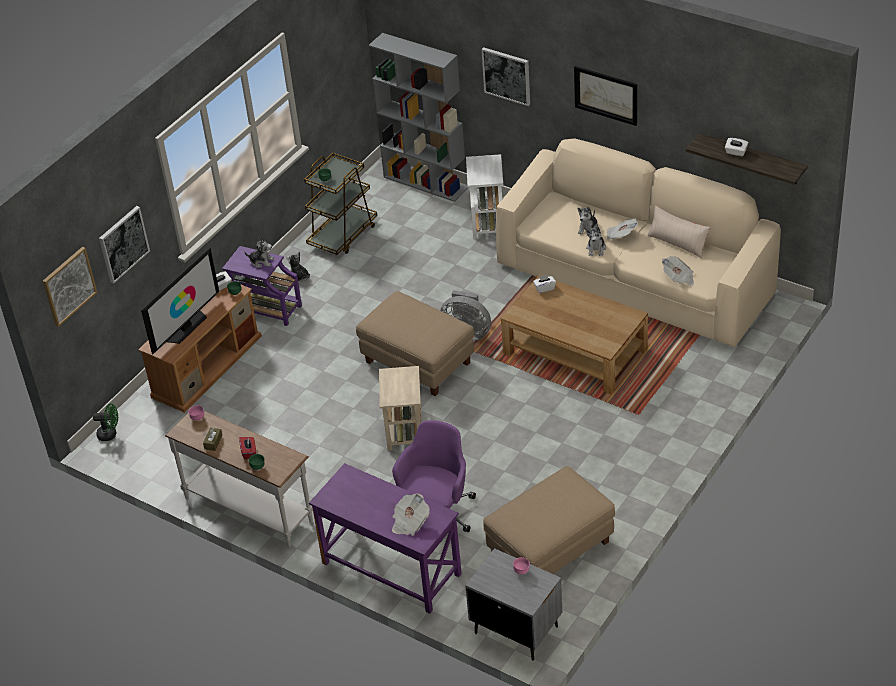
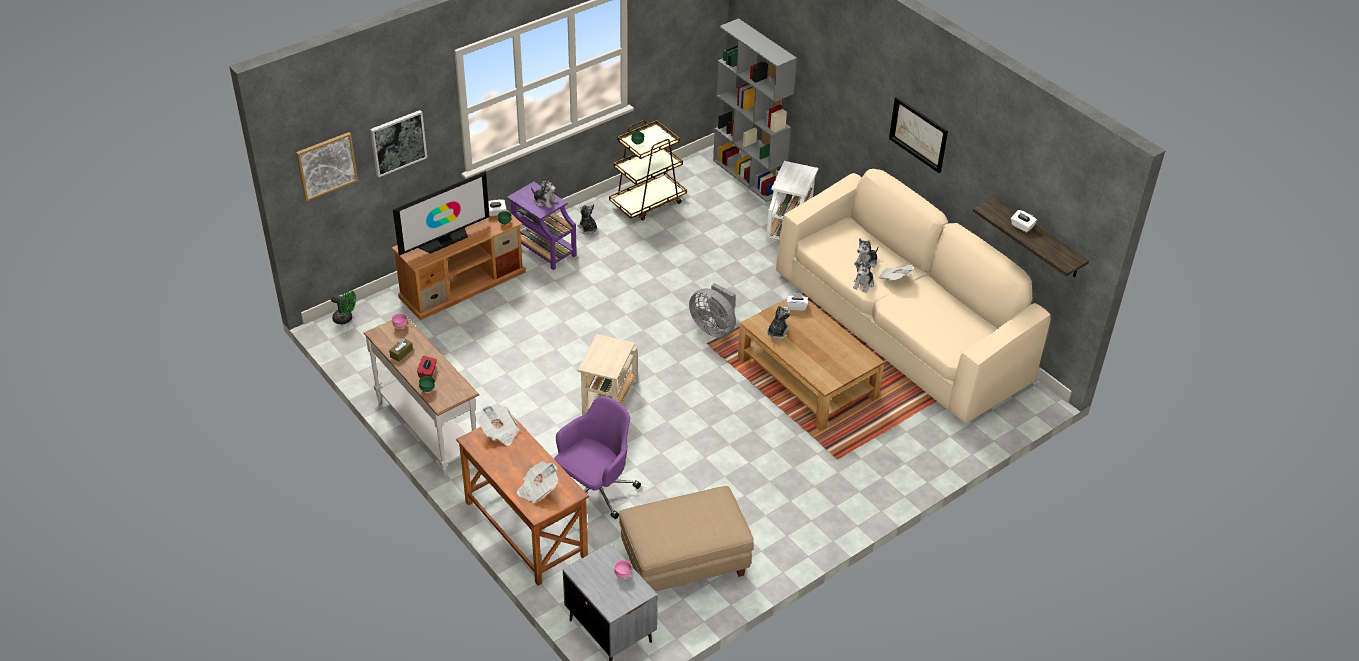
camera: 15 degrees right, 0 degrees up
purple desk [309,463,462,614] -> brown desk [456,415,589,586]
beige ottoman [356,291,475,396] -> none
picture [481,47,530,106] -> none
beige pillow [647,205,710,258] -> none
newspaper [662,256,694,286] -> newspaper moved to [479,405,520,446]
none -> plush toy [767,305,791,340]

